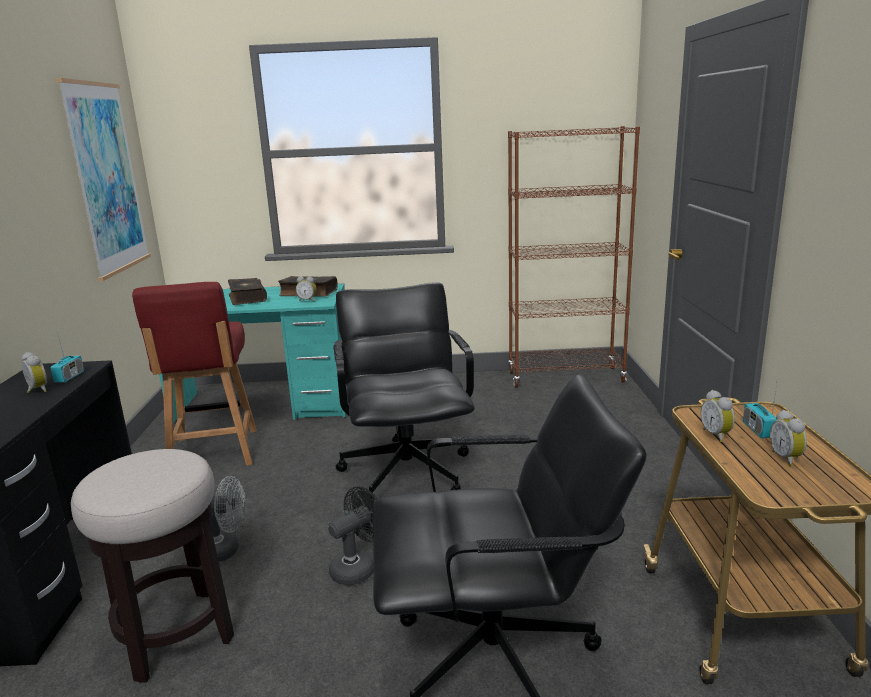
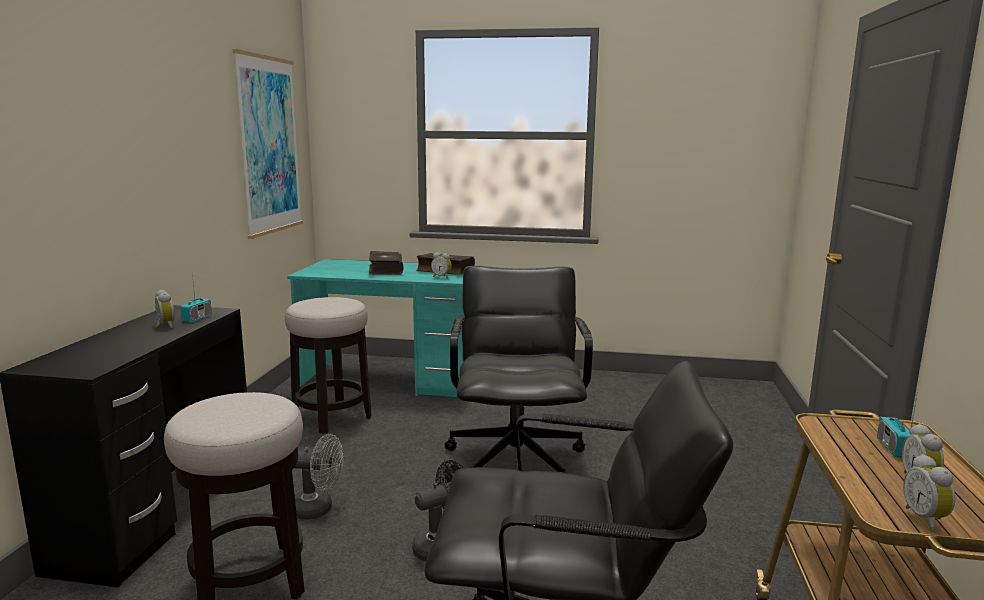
camera: 10 degrees right, 5 degrees down
red chair [132,282,257,465] -> stool [285,297,372,434]
brown bookcase [508,126,640,388] -> none
alarm clock [701,390,735,442] -> alarm clock moved to [903,454,956,530]

